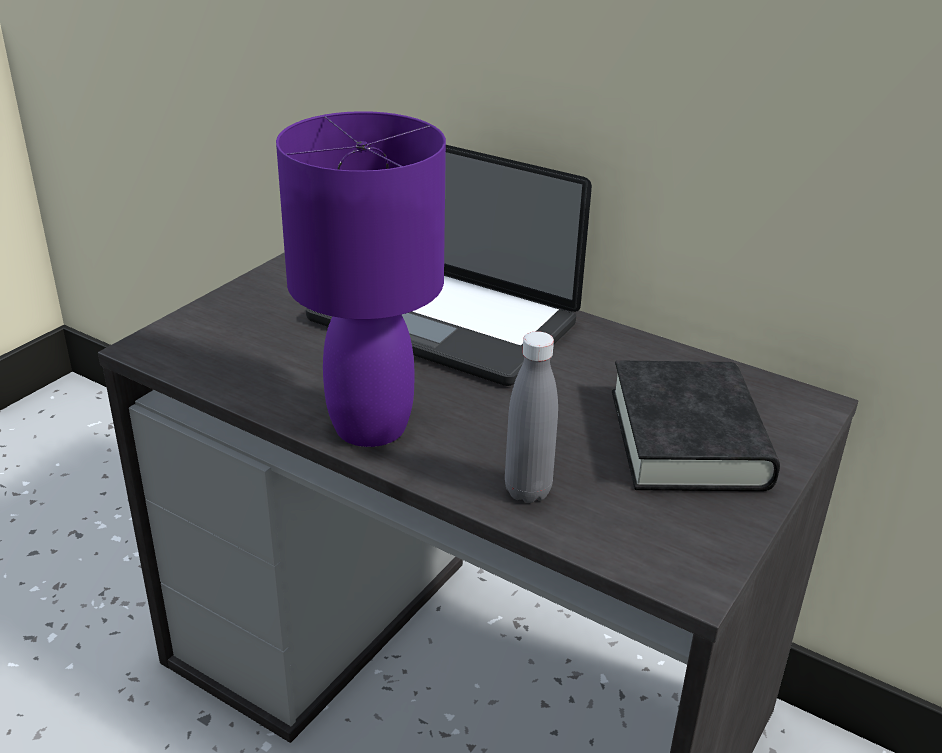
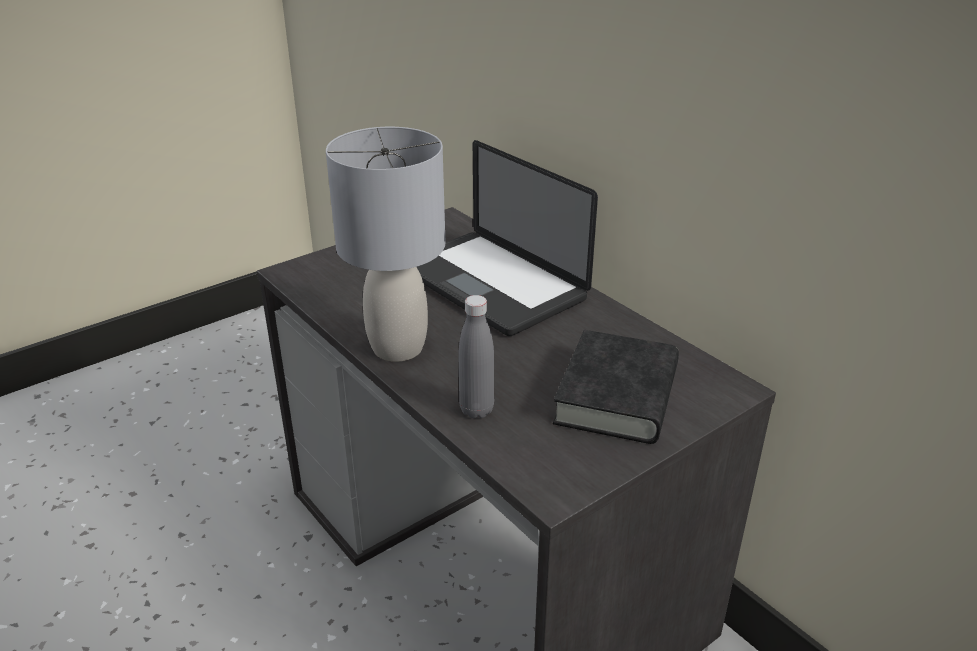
camera: 20 degrees right, 0 degrees up
purple table lamp [276,111,446,447] -> grey table lamp [326,127,445,362]

